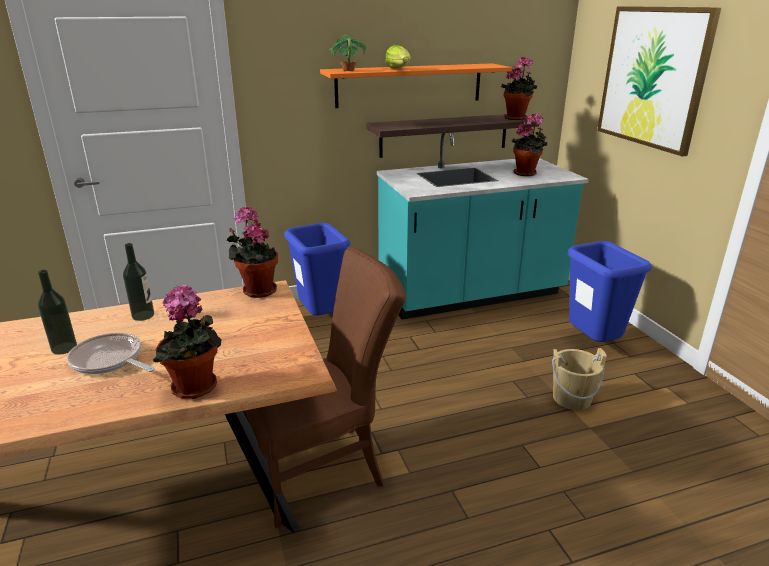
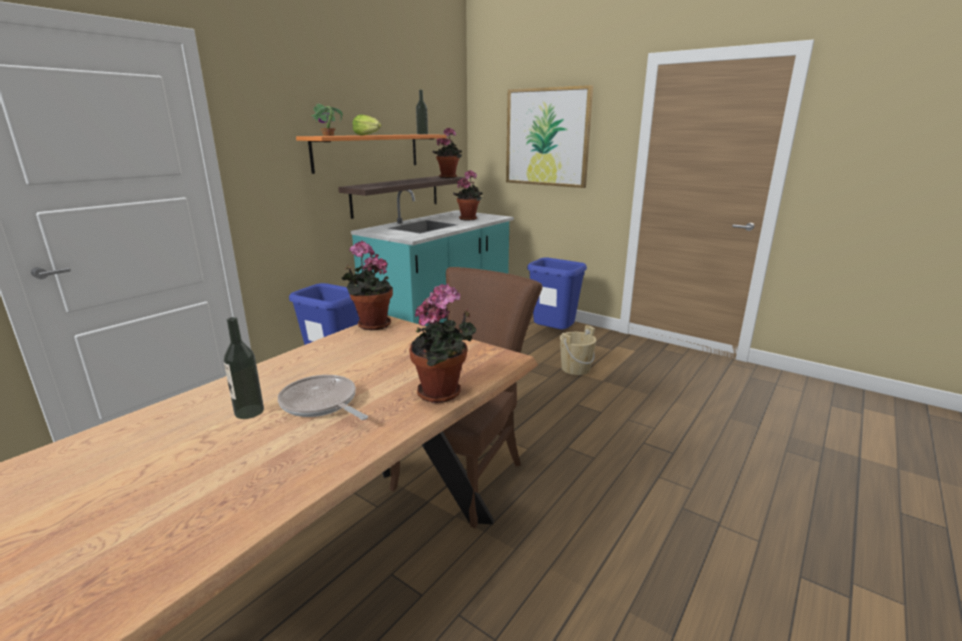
camera: 35 degrees left, 5 degrees down
frying pan [67,333,155,374] -> frying pan turned 45 degrees clockwise [278,375,368,420]
bottle [123,243,154,321] -> bottle moved to [416,90,428,135]

